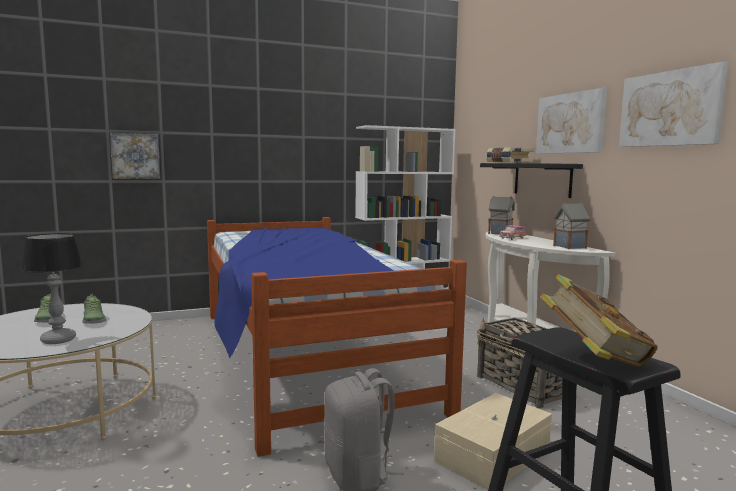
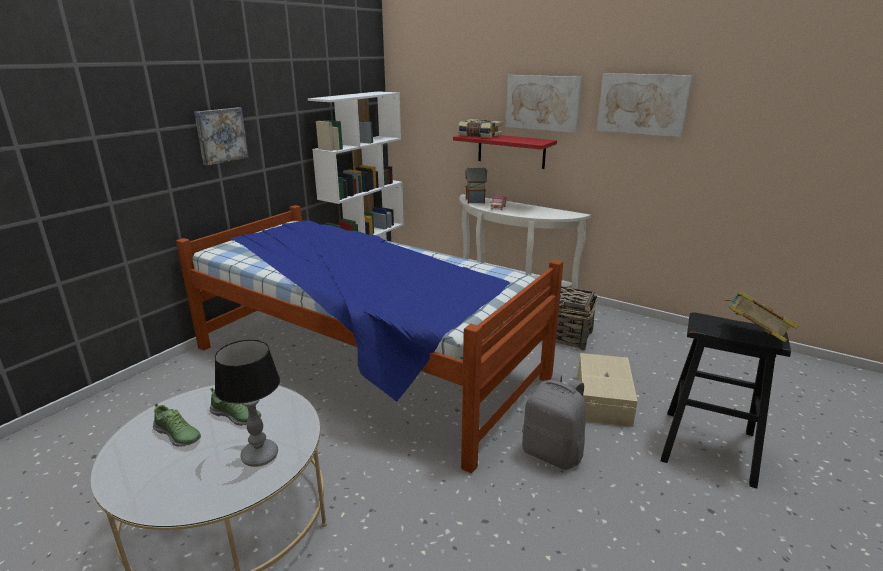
camera: 35 degrees left, 15 degrees up
picture [110,133,160,179] -> picture moved to [194,107,249,166]
black shelf [480,163,583,198] -> red shelf [453,135,557,169]
toy house [553,203,591,249] -> none

